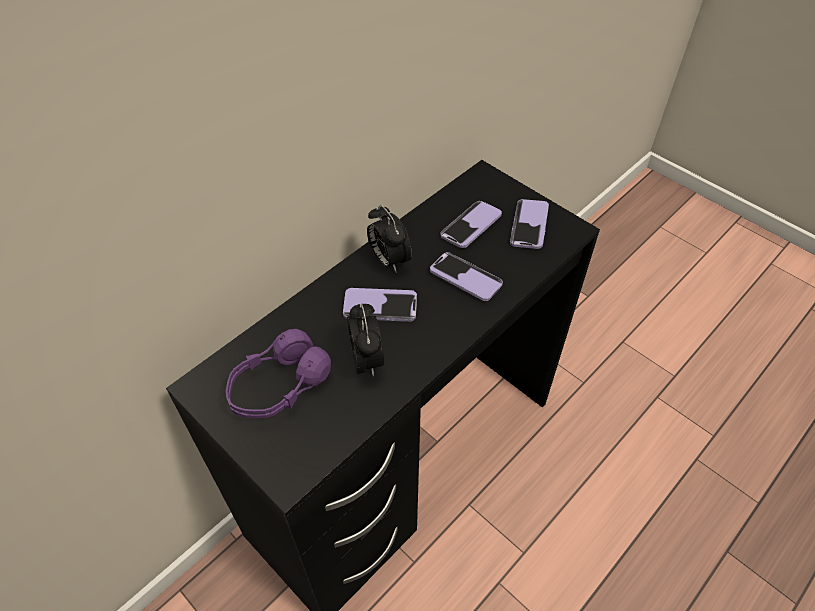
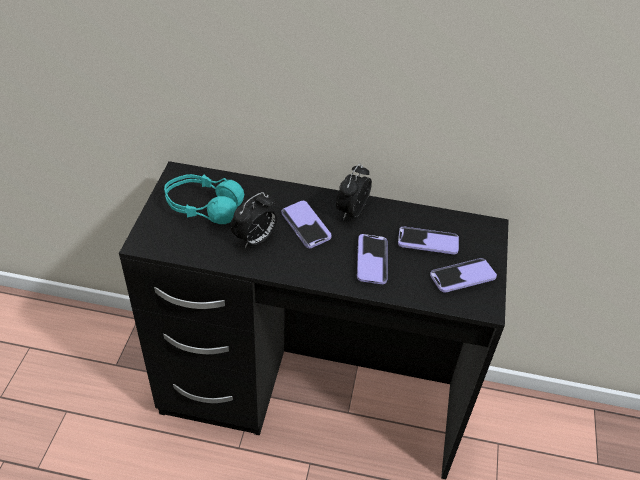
camera: 55 degrees right, 5 degrees down
purple headphones [226,329,331,418] -> turquoise headphones [164,174,244,224]

